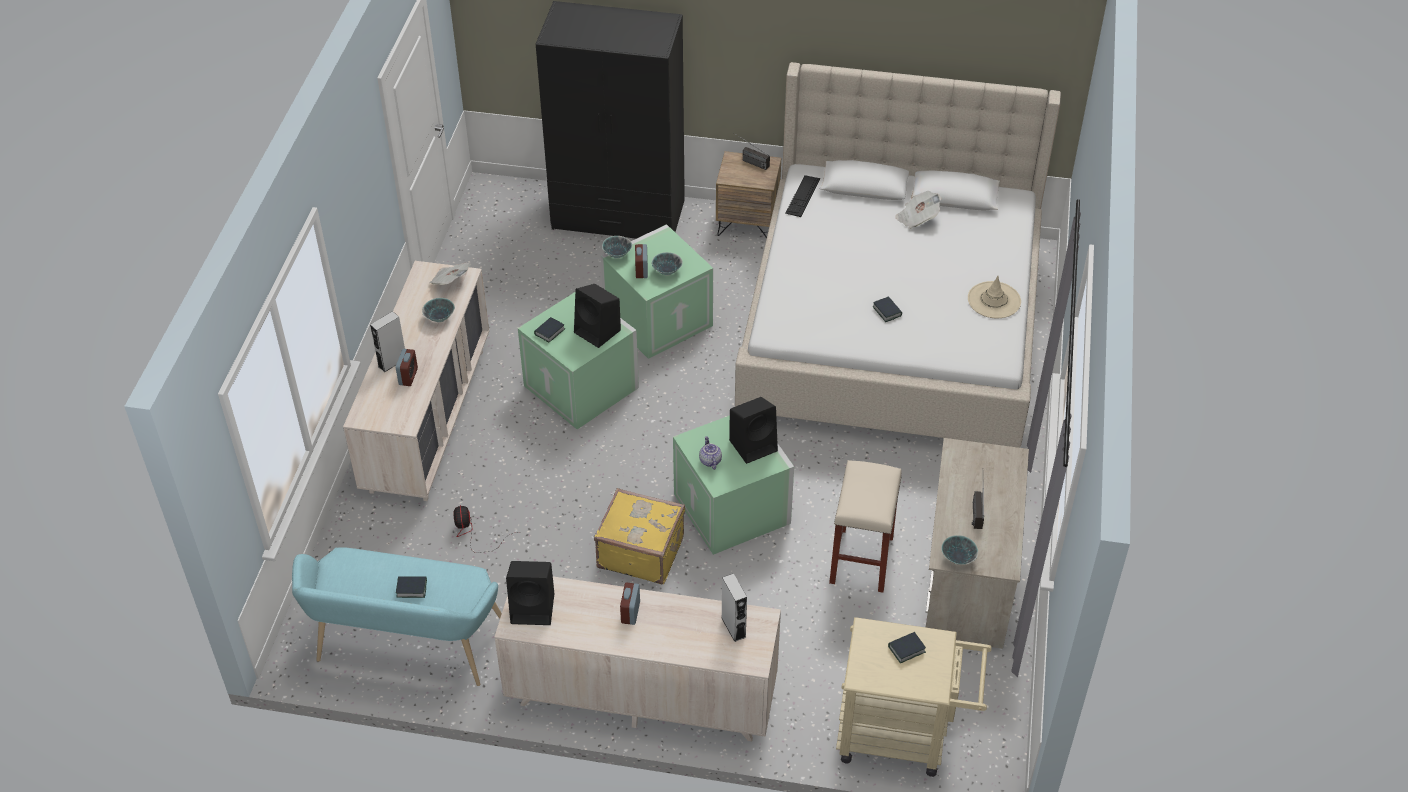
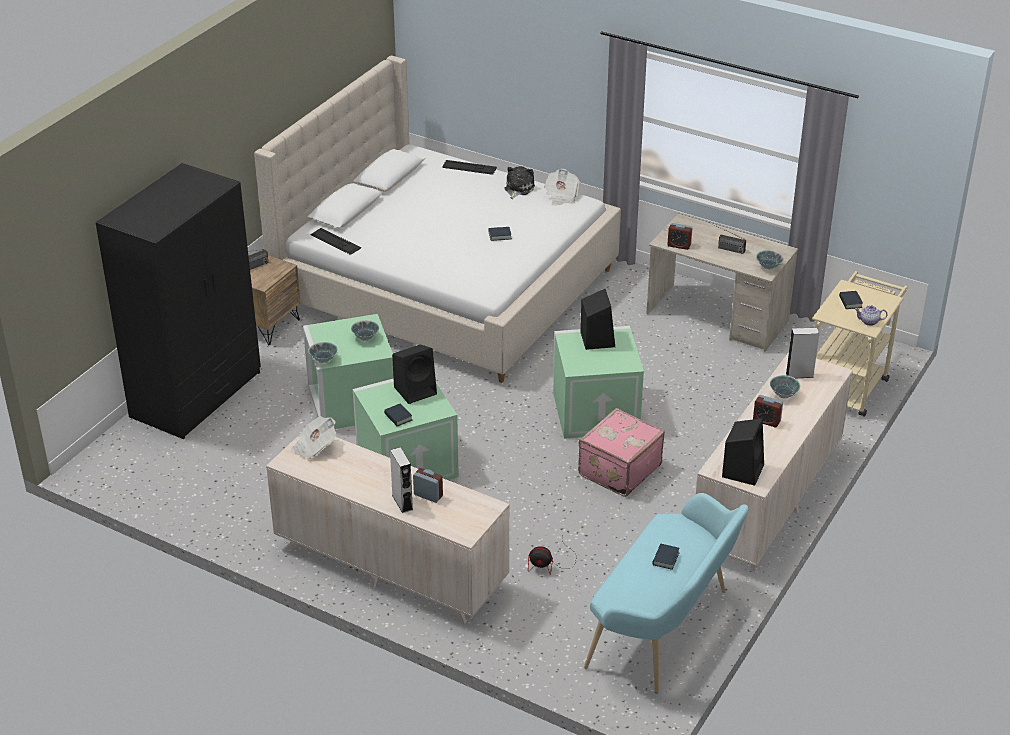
camera: 70 degrees left, 10 degrees down
bowl [422,298,455,323] -> bowl moved to [770,375,801,398]
yellow suitcase [594,488,685,584] -> pink suitcase [578,408,665,497]
alarm clock [635,244,648,278] -> alarm clock moved to [667,223,692,250]
teapot [699,436,722,470] -> teapot moved to [855,305,887,326]
beige stool [829,460,902,593] -> none
newspaper [896,191,942,229] -> newspaper moved to [544,169,580,206]
beige hat [968,276,1021,318] -> plush toy [504,166,535,199]
none -> keyboard [442,160,497,175]

